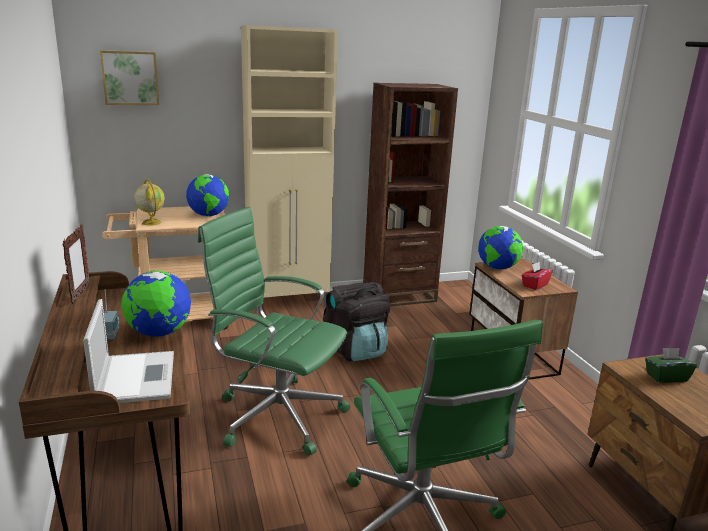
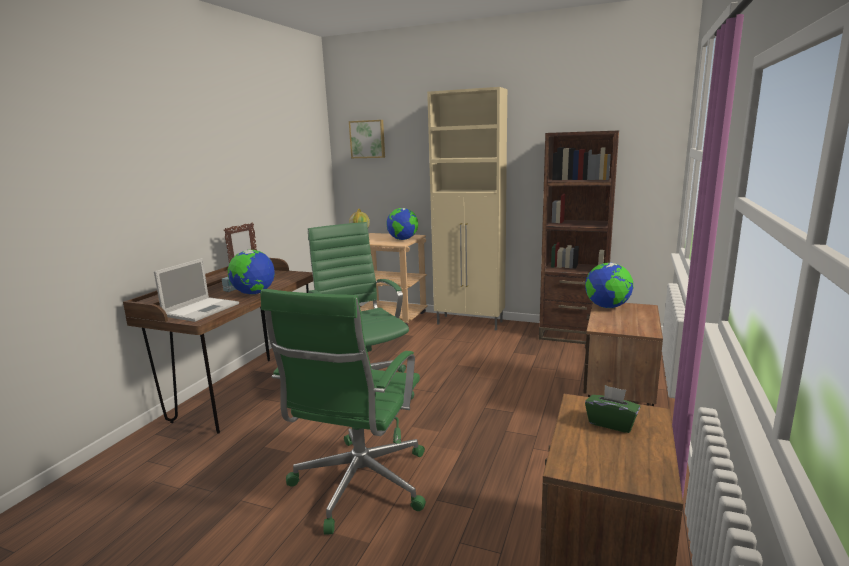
camera: 40 degrees right, 5 degrees down
black backpack [323,282,390,361] -> none
red tissue box [522,262,553,290] -> none

